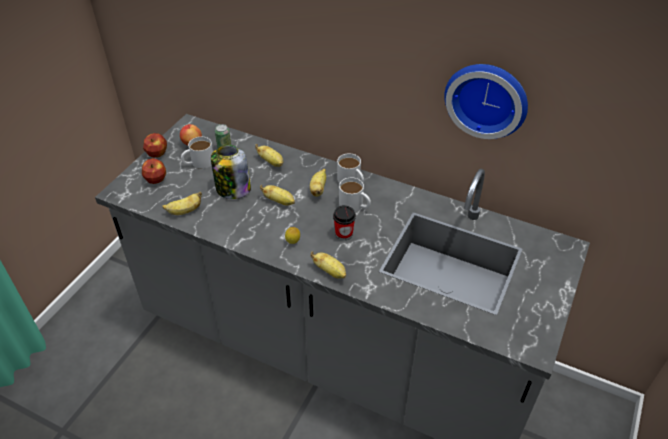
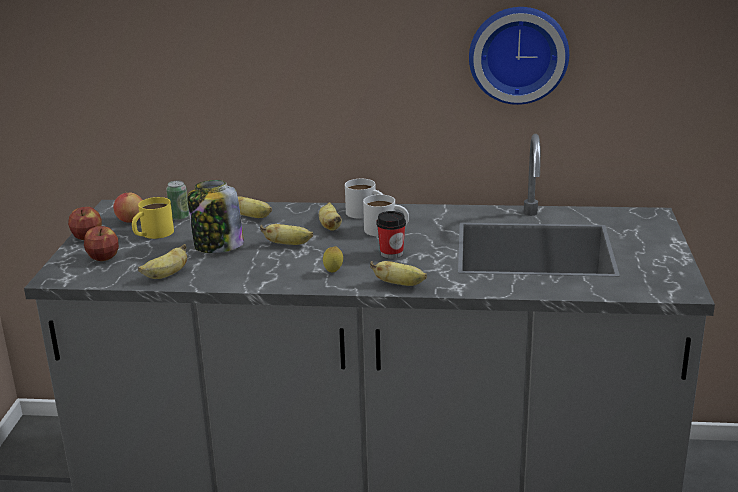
camera: 20 degrees left, 20 degrees down
white mug [181,137,213,169] -> yellow mug [132,197,174,239]

